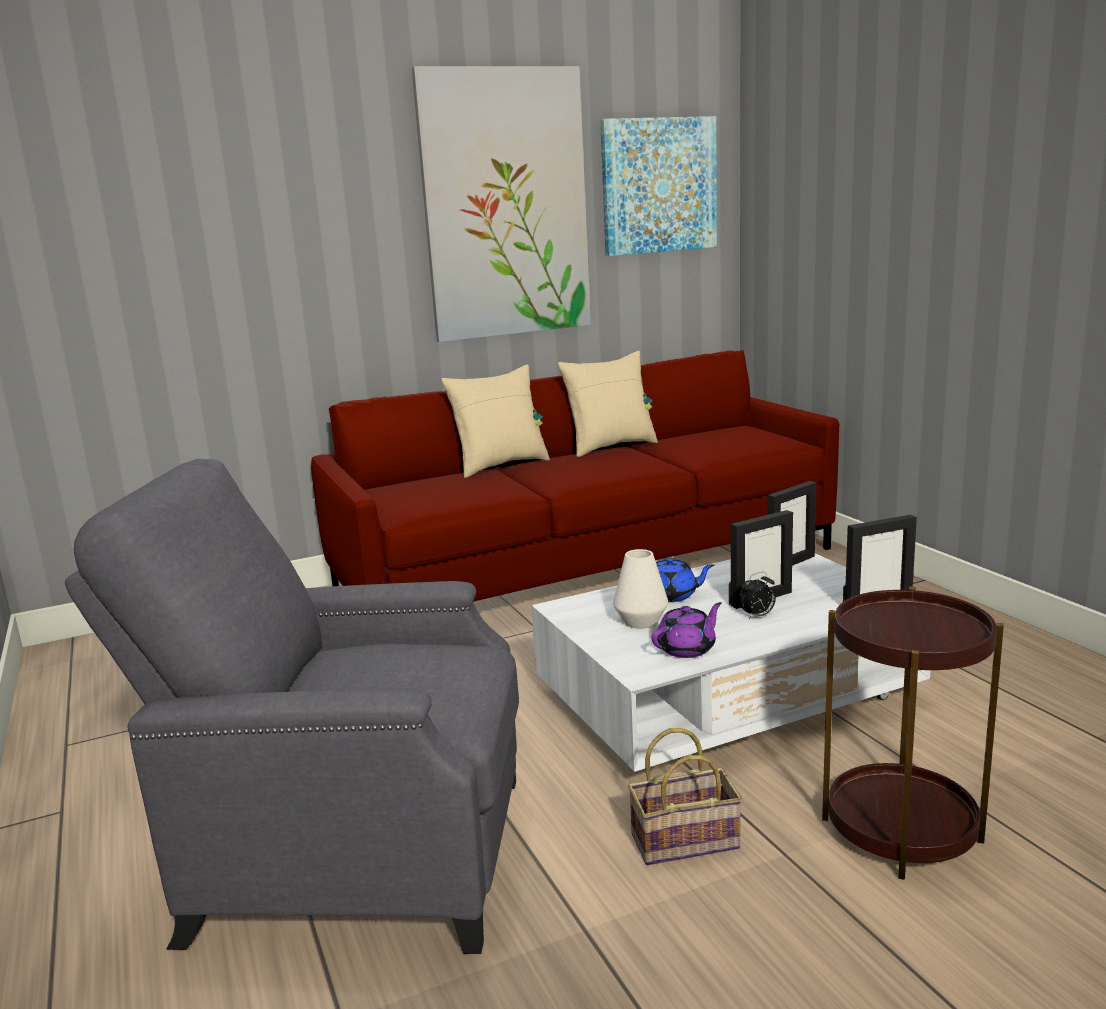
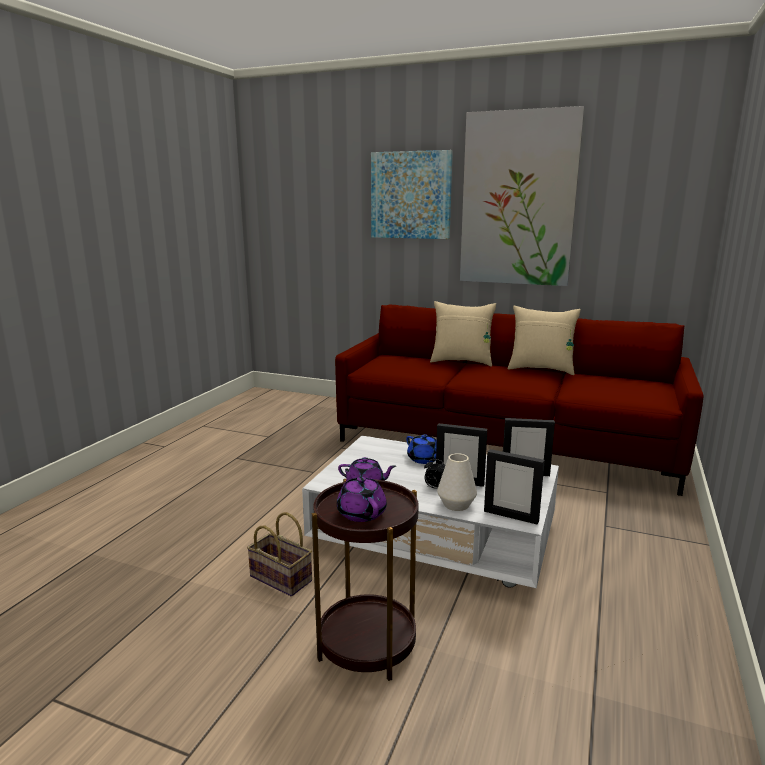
camera: 45 degrees right, 0 degrees up
grey armchair [65,459,519,954] -> none
picture [600,116,717,256] -> picture moved to [371,150,453,239]
white vase [613,549,668,629] -> white vase moved to [437,453,477,511]
none -> purple teapot [337,468,387,522]

